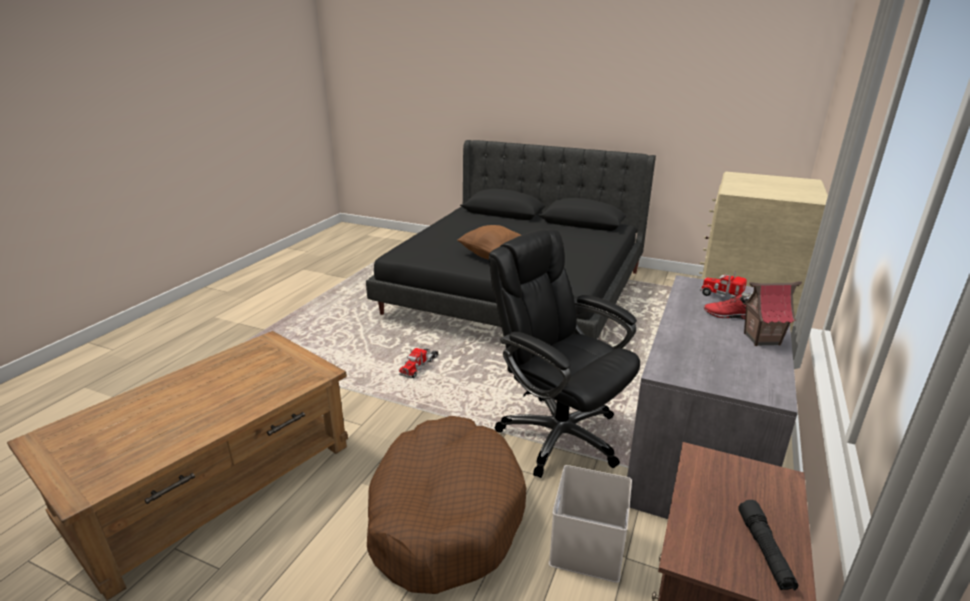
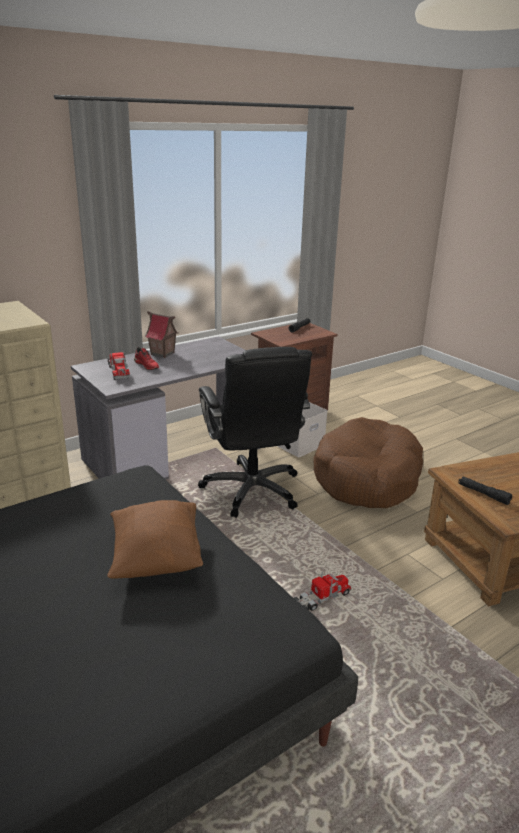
camera: 150 degrees left, 0 degrees up
none -> black flashlight [458,476,512,505]

